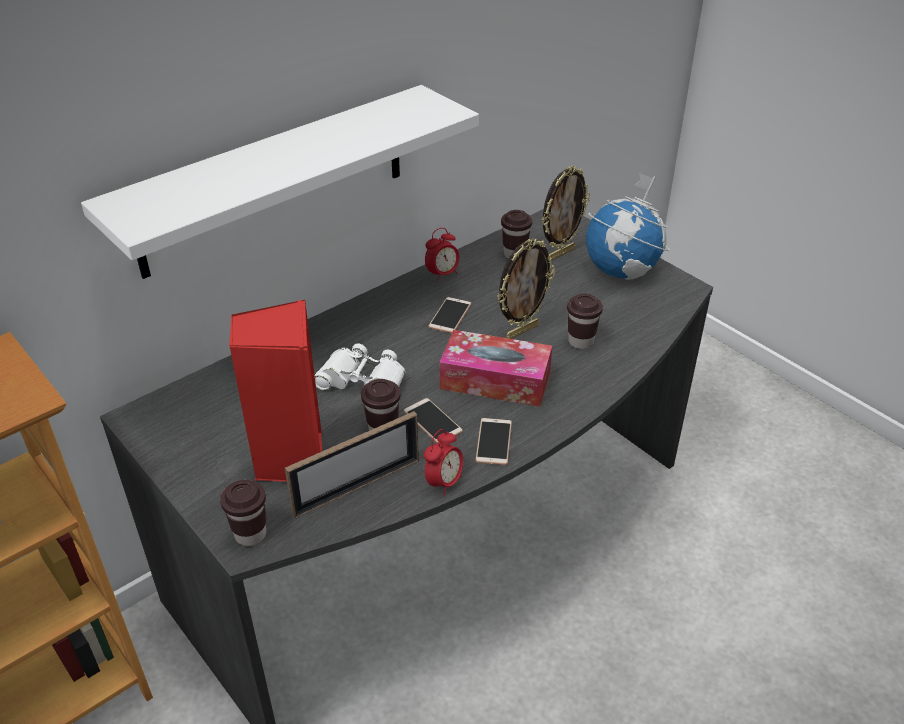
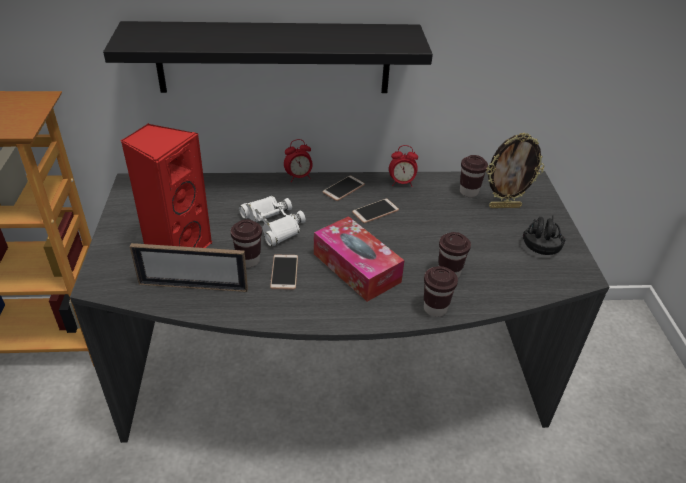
camera: 35 degrees right, 0 degrees up
white shelf [81,85,479,279] -> black shelf [103,21,433,93]
brown cup [220,480,266,546] -> brown cup moved to [424,266,458,317]
alarm clock [424,429,463,496] -> alarm clock moved to [284,139,312,182]
phone [475,418,512,465] -> phone moved to [323,175,365,201]
picture frame [497,238,555,339] -> none
globe [586,173,670,280] -> black headphones [523,215,565,255]

